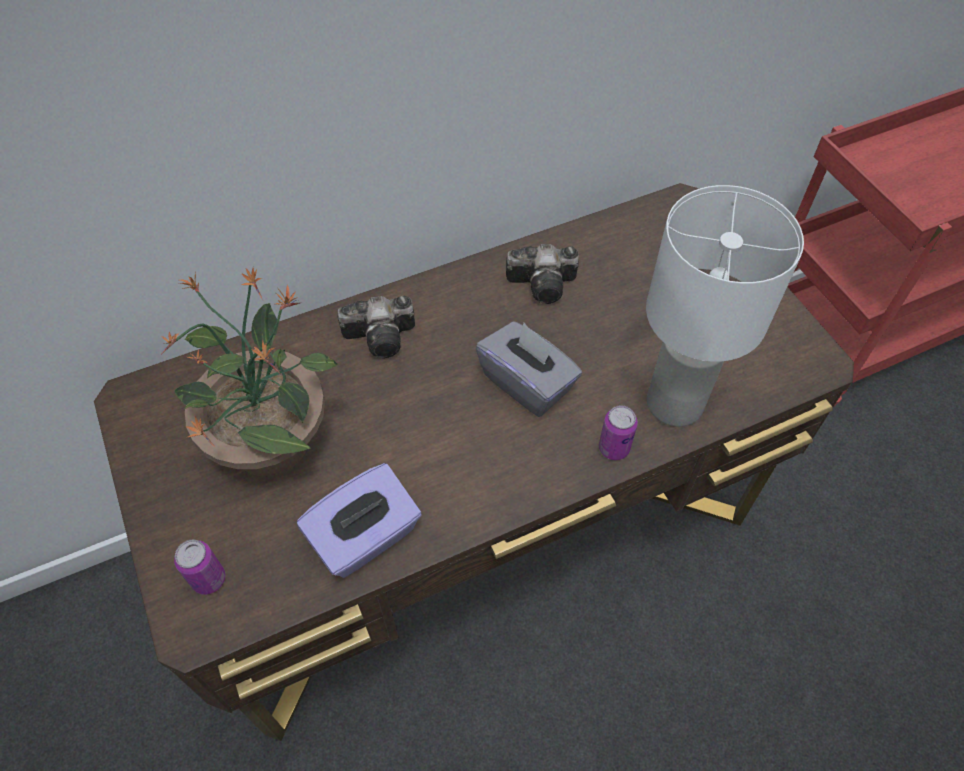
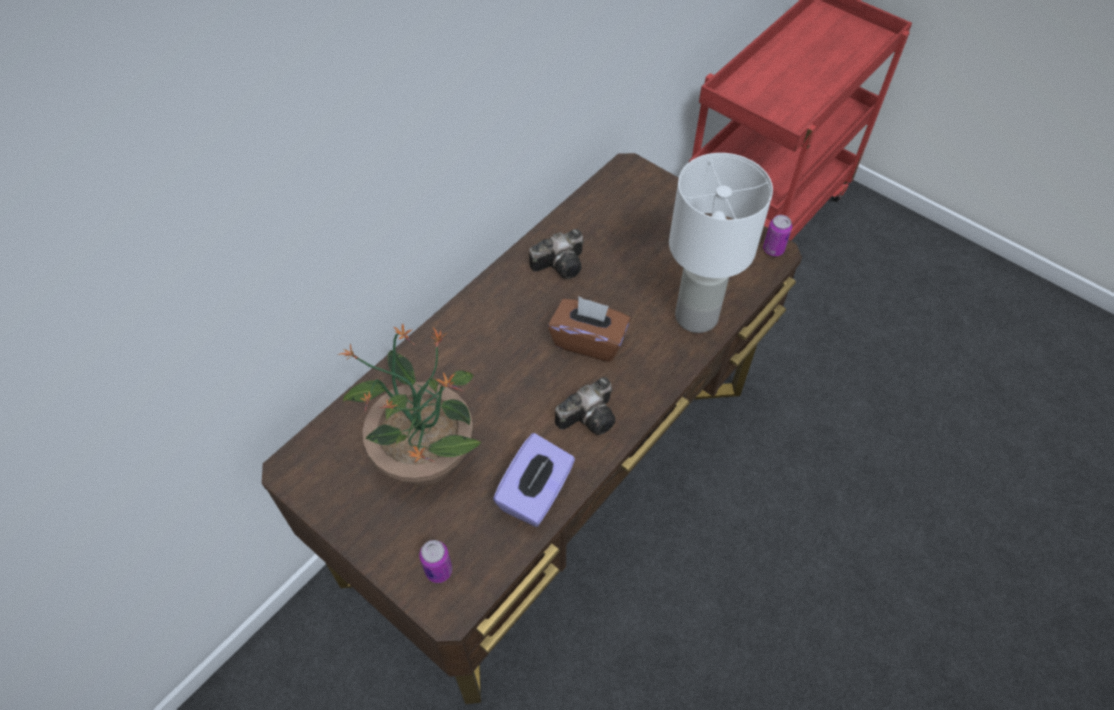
camera: 25 degrees left, 0 degrees up
camera [338,296,415,358] -> camera moved to [555,377,615,435]
grey tissue box [476,321,582,417] -> brown tissue box [548,296,630,362]
can [599,405,638,460] -> can moved to [763,215,792,256]

